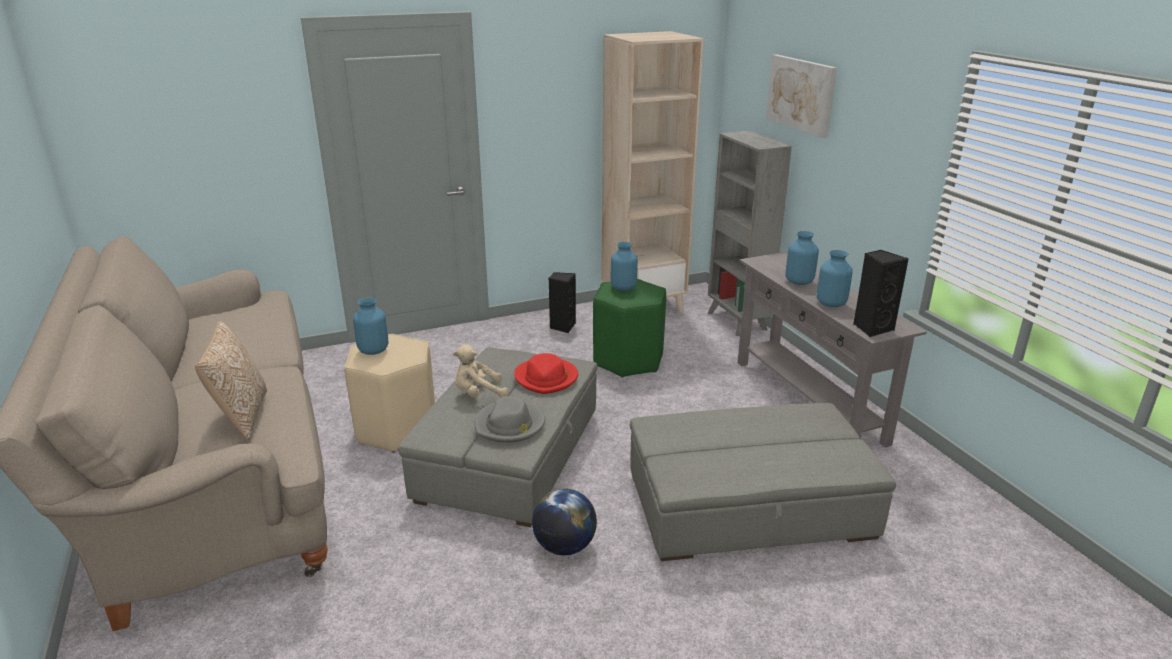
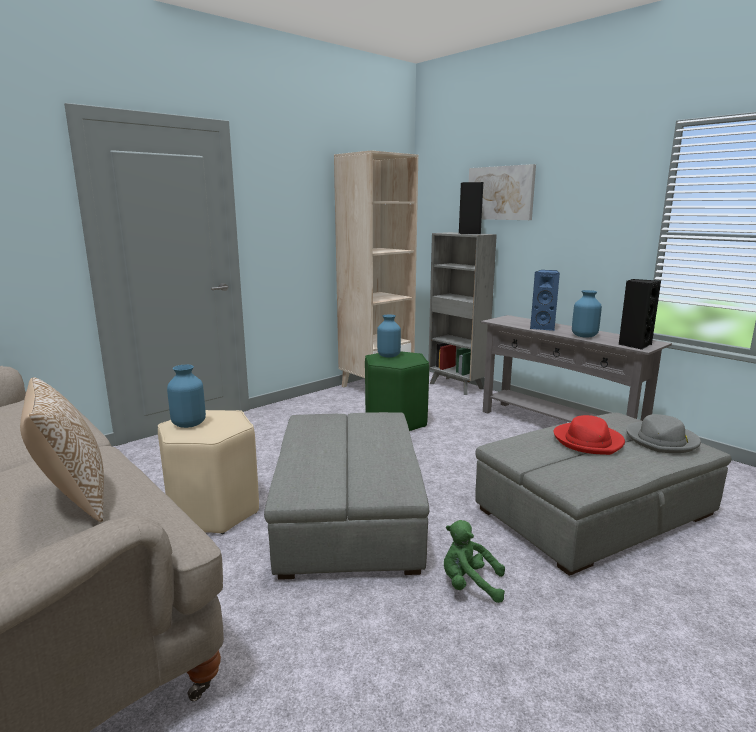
camera: 20 degrees left, 10 degrees down
beige plush toy [453,344,508,397] -> none
grey hat [474,396,545,443] -> grey hat moved to [626,414,701,453]
red hat [514,353,578,394] -> red hat moved to [554,415,625,455]
globe [532,489,597,555] -> green plush toy [444,520,505,603]
black speaker [549,272,576,333] -> black speaker moved to [459,182,483,234]
blue vase [785,231,819,285] -> blue speaker [530,270,560,331]

